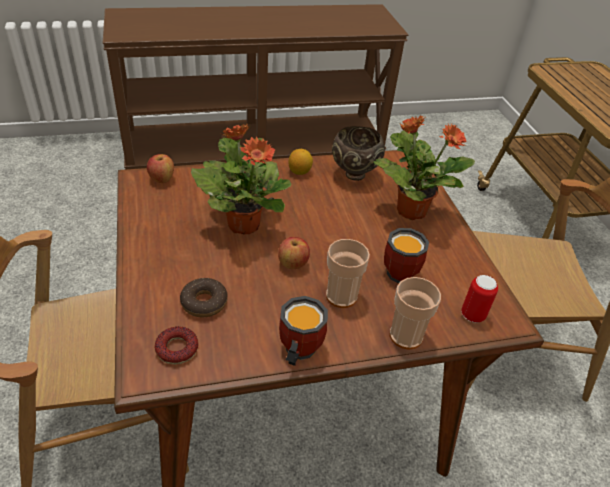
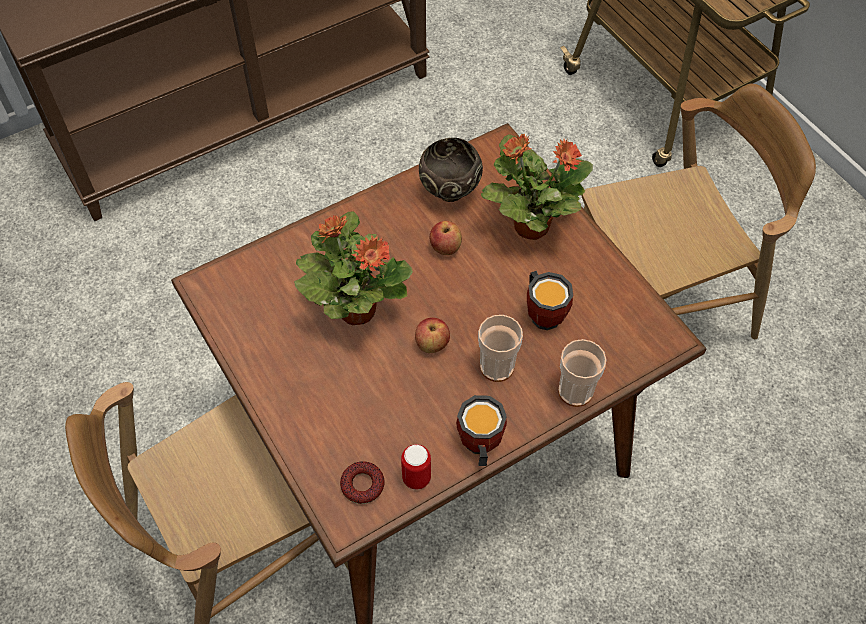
camera: 15 degrees left, 15 degrees up
apple [147,154,174,183] -> apple moved to [429,221,462,255]
donut [180,278,228,318] -> none
lemon [288,149,313,175] -> none
can [461,275,498,323] -> can moved to [401,444,431,489]

